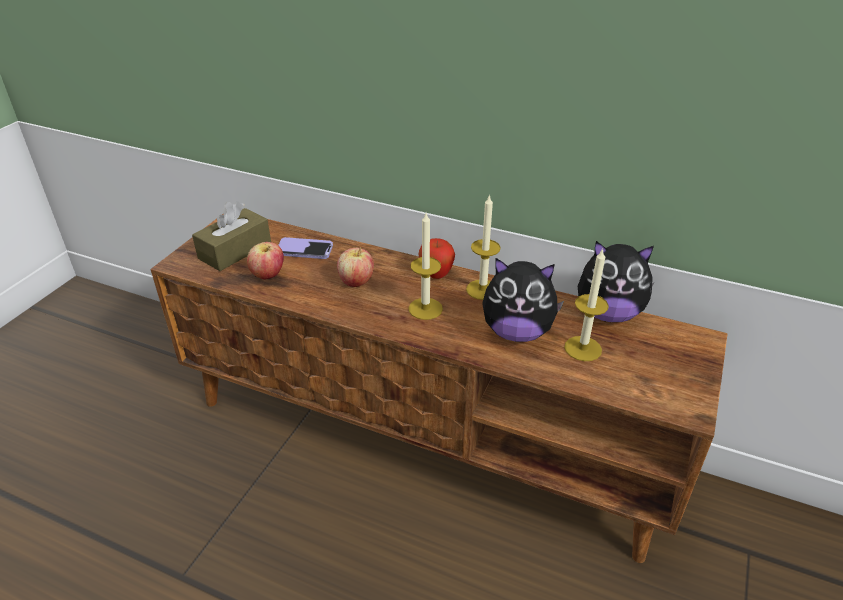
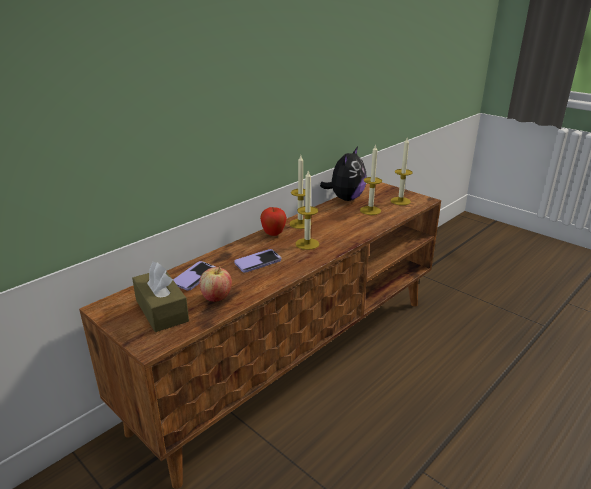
camera: 70 degrees left, 10 degrees down
apple [337,247,374,287] -> phone [234,249,281,273]
plush toy [482,258,564,342] -> none
none -> candle [390,138,413,205]

